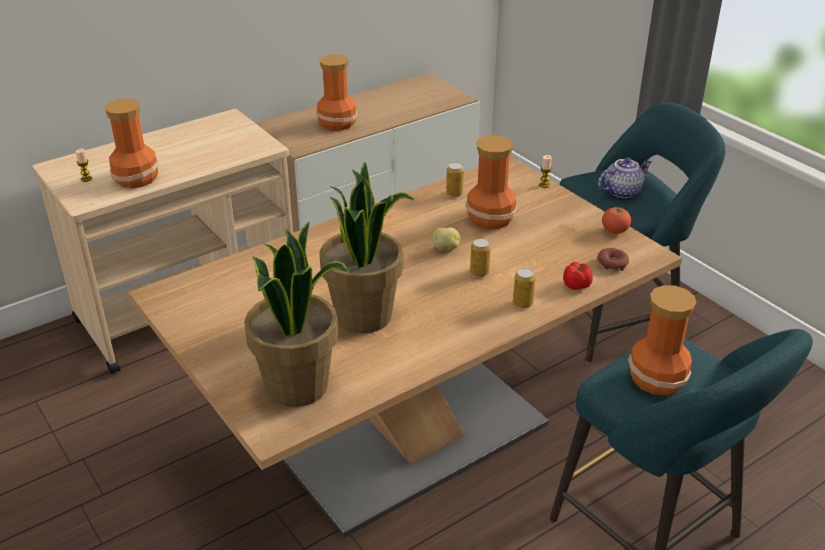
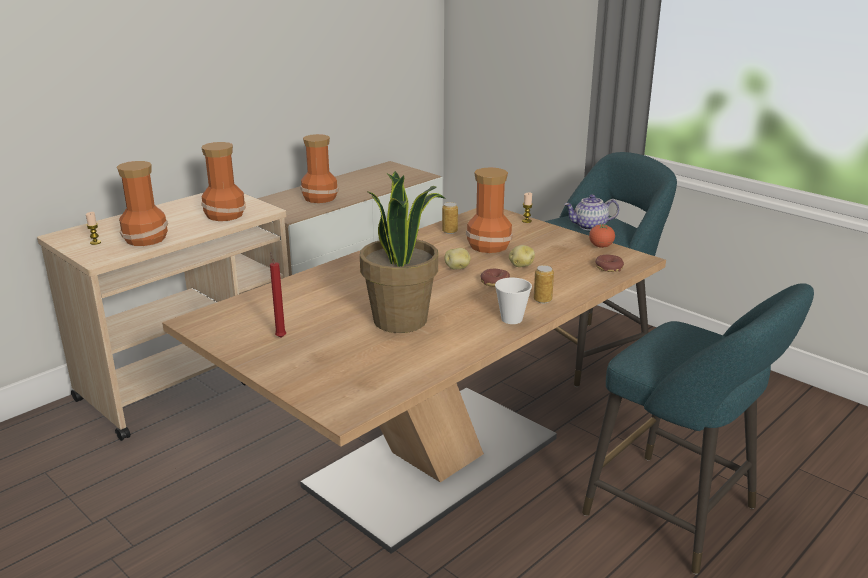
camera: 10 degrees left, 10 degrees down
potted plant [244,221,350,407] -> none
can [470,238,491,277] -> donut [481,269,510,287]
tomato [563,262,593,290] -> none
teapot [598,158,653,198] -> teapot turned 150 degrees counterclockwise [564,194,619,231]
vase [628,285,697,395] -> vase moved to [201,142,246,221]
none -> red candle [270,252,286,338]
none -> cup [495,278,532,324]
none -> potato [509,245,535,267]

